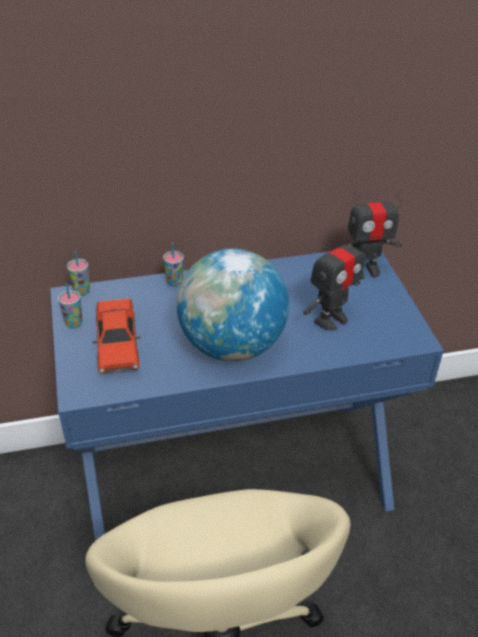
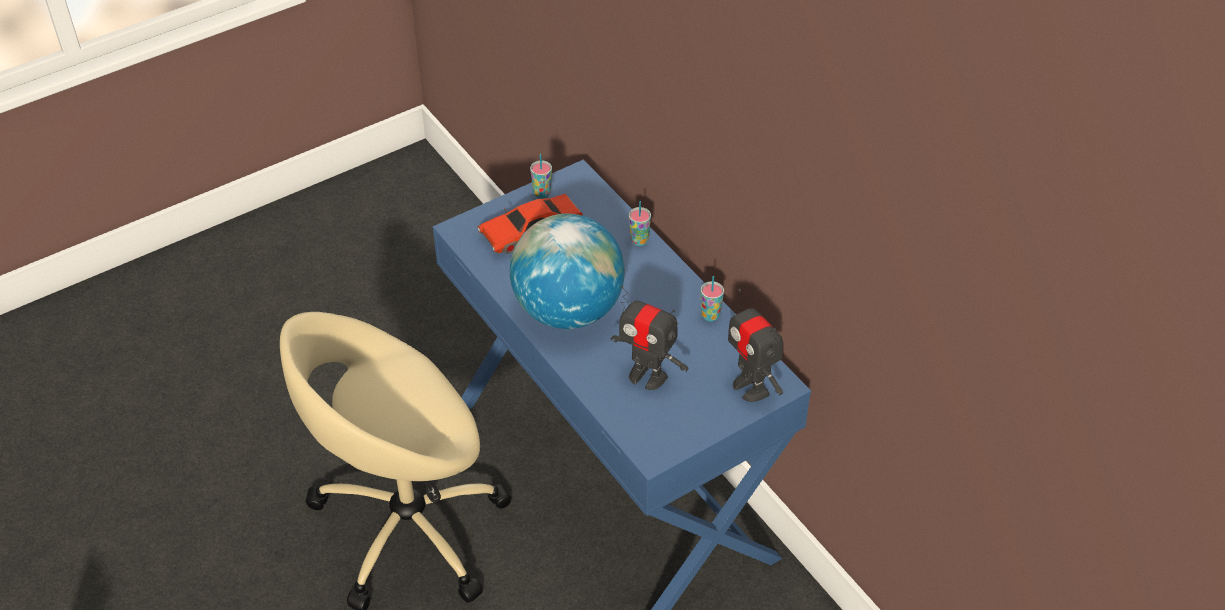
camera: 70 degrees right, 5 degrees up
cup [67,251,90,296] -> cup moved to [701,276,724,321]

